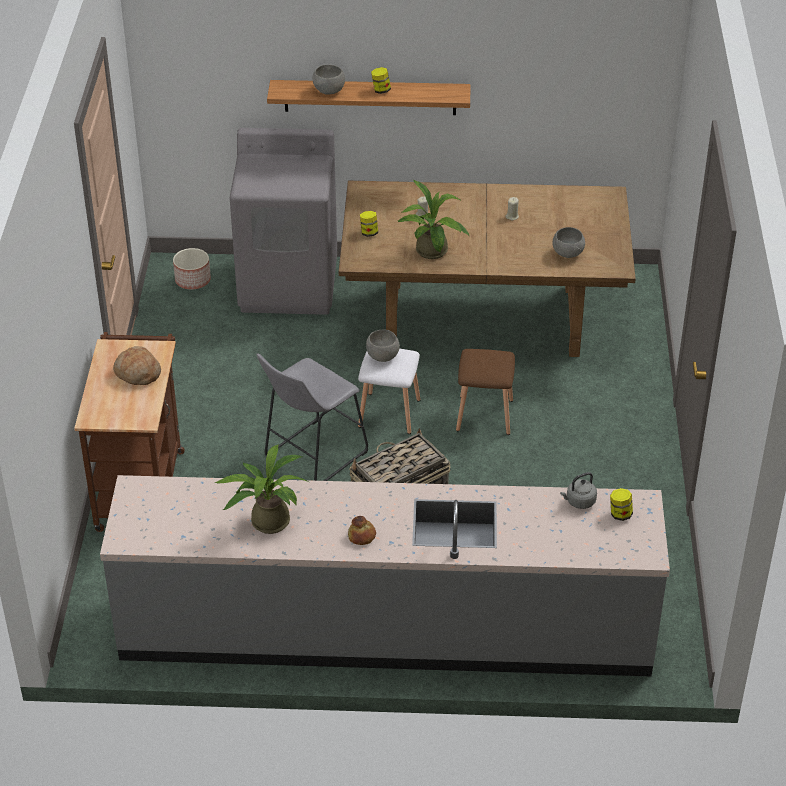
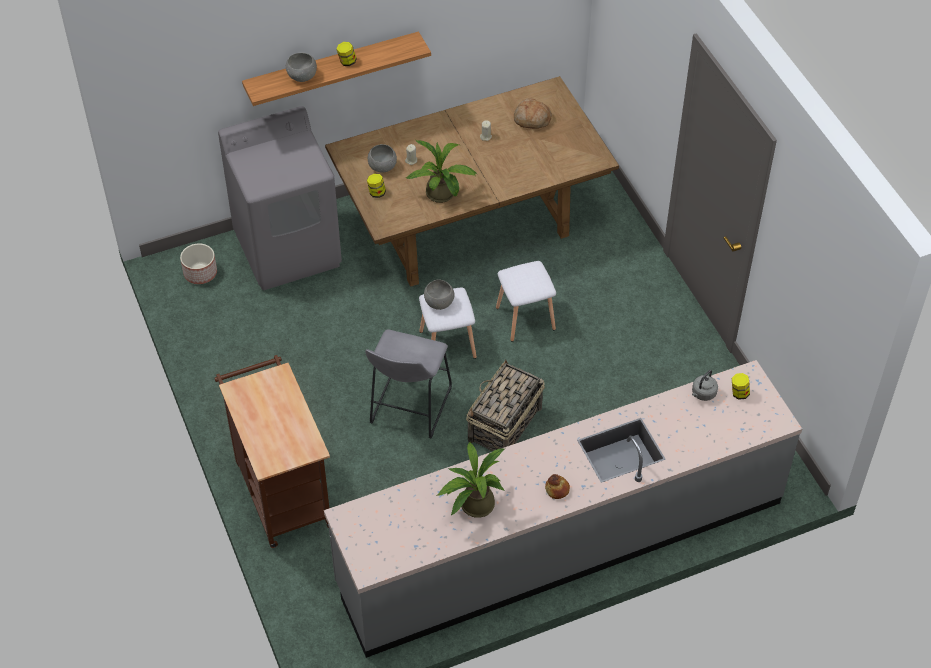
camera: 25 degrees left, 10 degrees up
bread [113,346,161,385] -> bread moved to [514,98,552,129]
brown stool [456,349,515,435] -> white stool [496,261,556,342]
grey bowl [552,227,585,258] -> grey bowl moved to [368,144,397,173]

